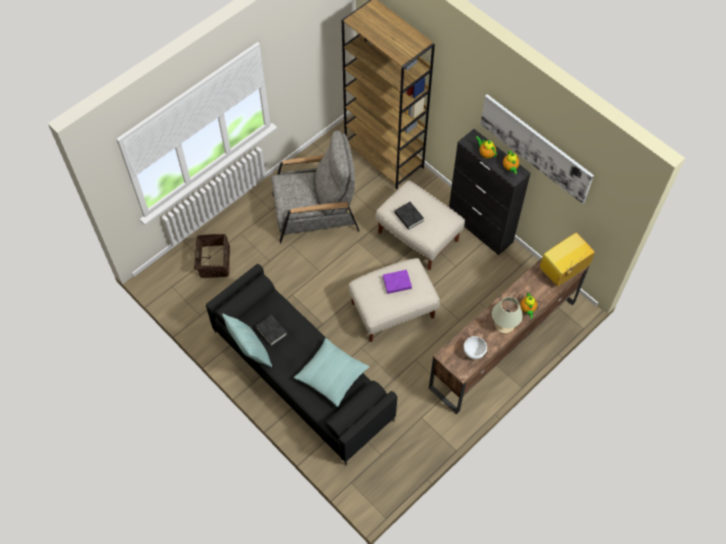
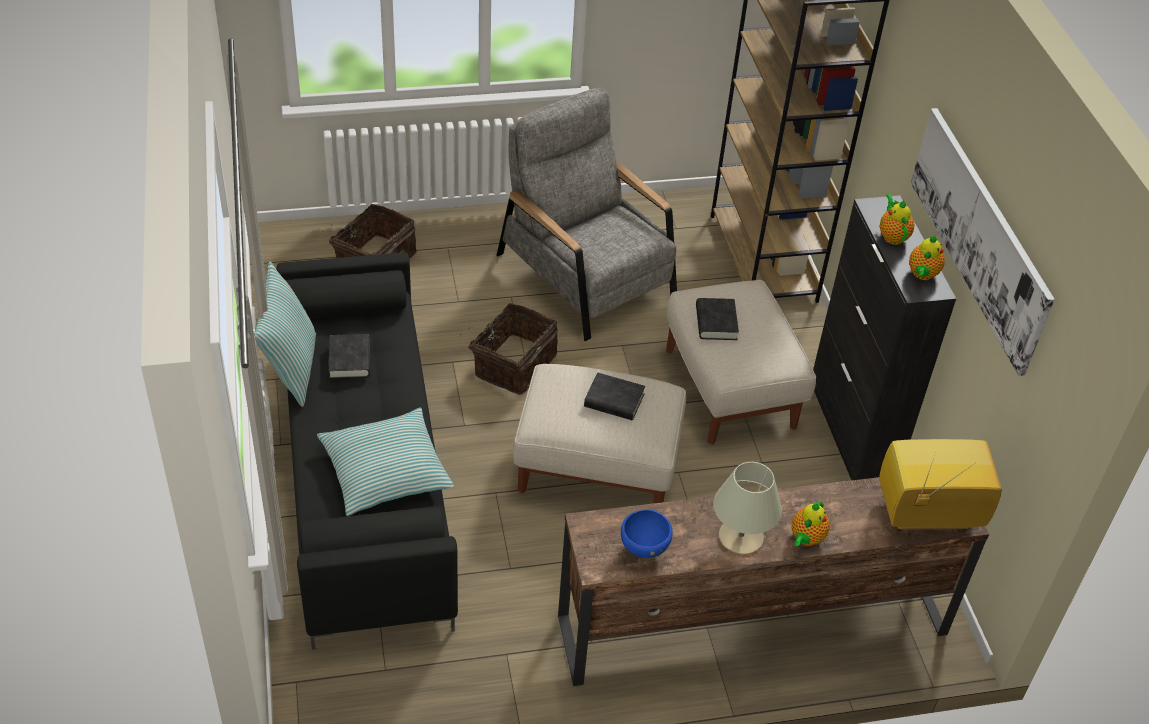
camera: 30 degrees right, 15 degrees down
grey armchair [271,130,359,244] -> grey armchair turned 150 degrees counterclockwise [496,88,677,341]
purple book [383,270,412,294] -> black book [584,372,645,420]
white bowl [463,336,487,359] -> blue bowl [621,509,673,558]
none -> basket [460,303,558,395]

